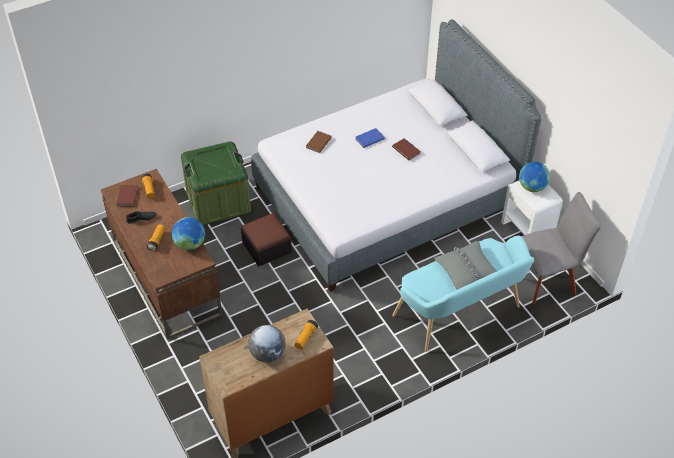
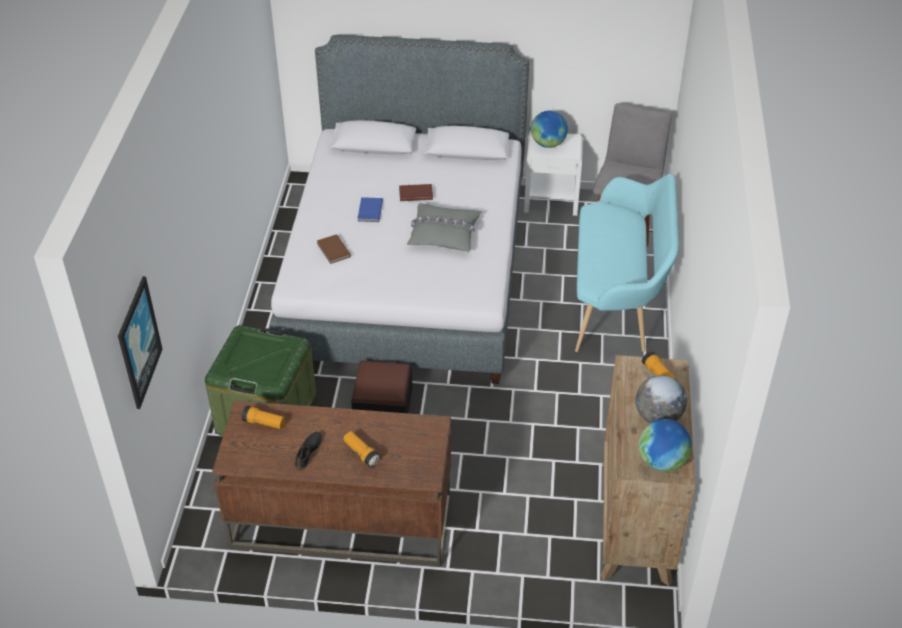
camera: 55 degrees left, 5 degrees down
brown book [116,185,138,207] -> none
globe [172,217,205,250] -> globe moved to [639,419,692,472]
grey pillow [434,241,497,290] -> grey pillow moved to [407,203,481,252]
none -> picture [118,276,162,409]

